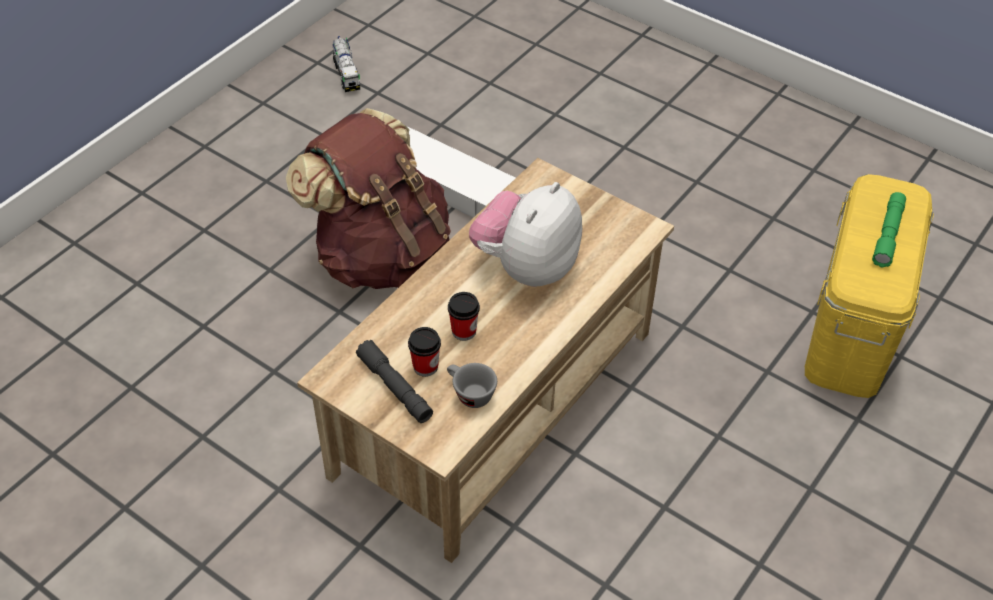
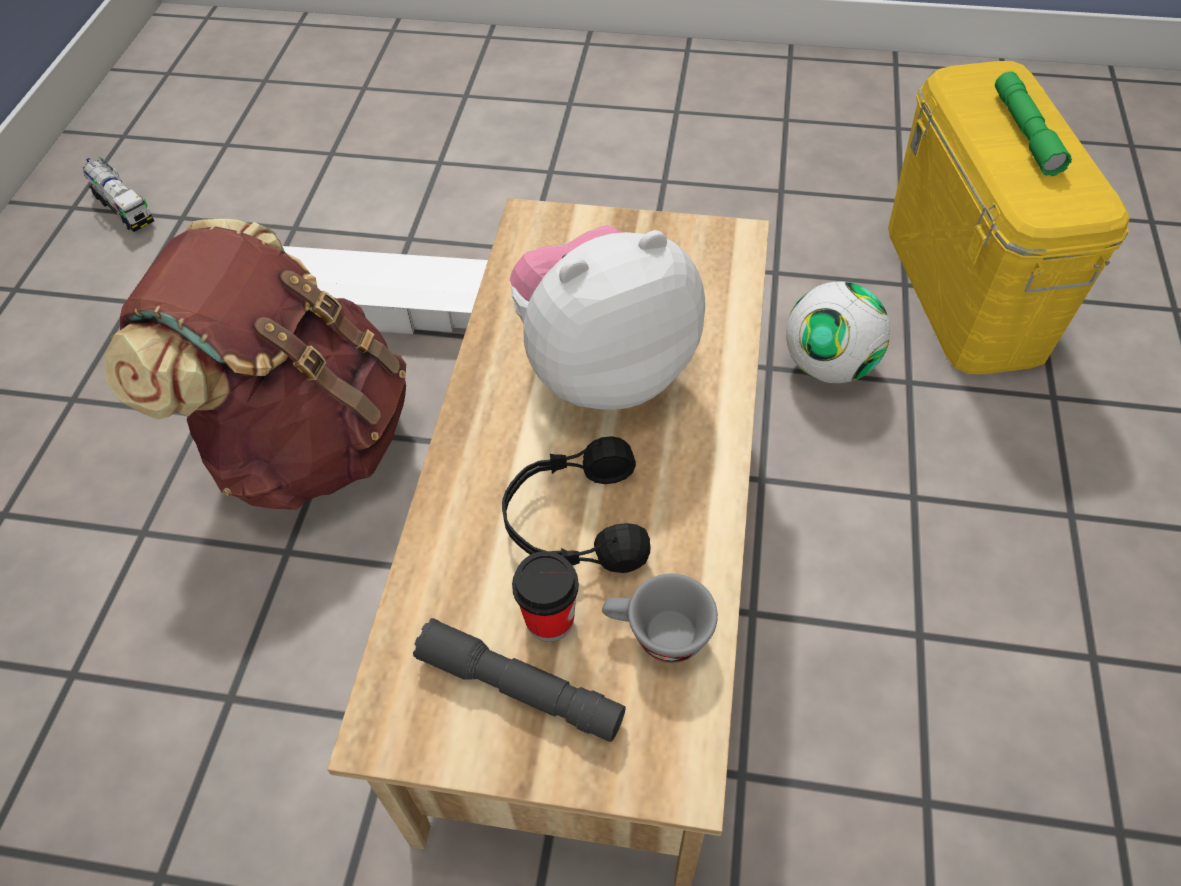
camera: 25 degrees left, 5 degrees up
cup [448,292,480,341] -> black headphones [502,436,650,573]
plush toy [469,182,582,287] -> plush toy turned 60 degrees clockwise [510,225,705,410]
none -> football [786,281,890,383]

